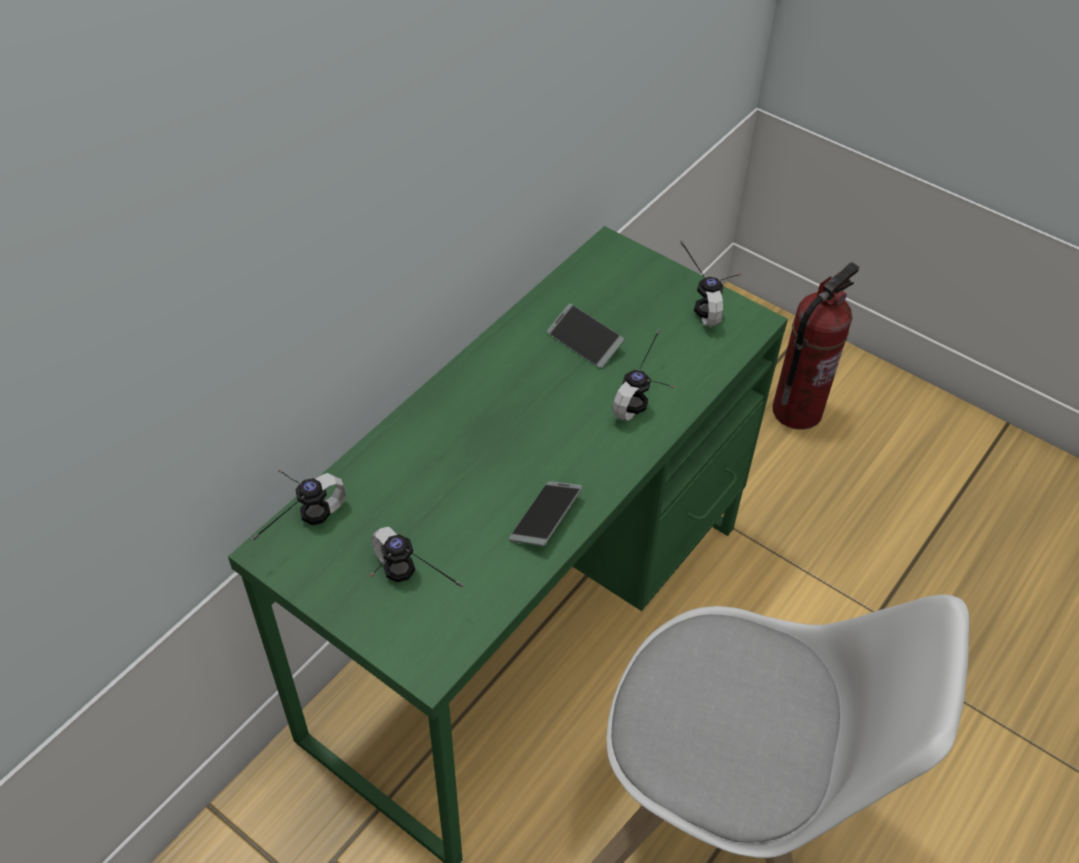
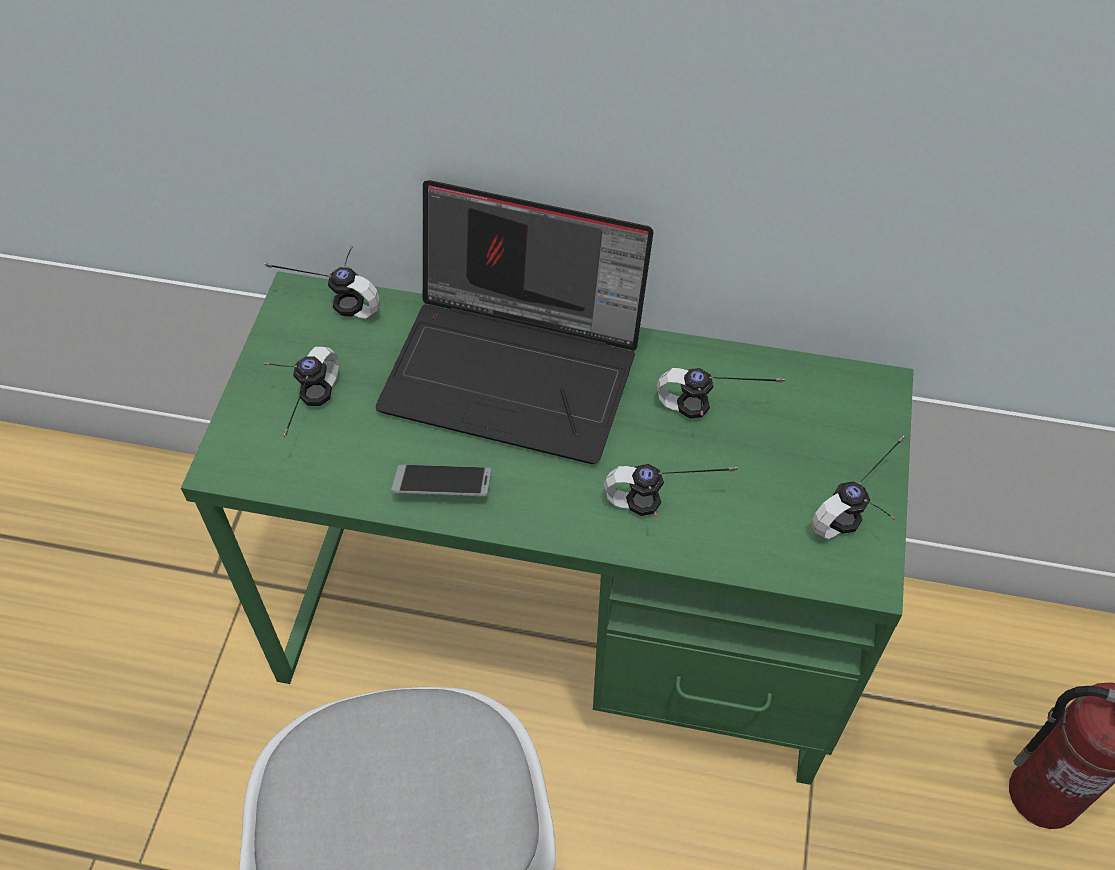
camera: 65 degrees right, 5 degrees up
phone [547,304,624,368] -> headphones [657,368,785,418]
none -> laptop [376,180,653,464]

